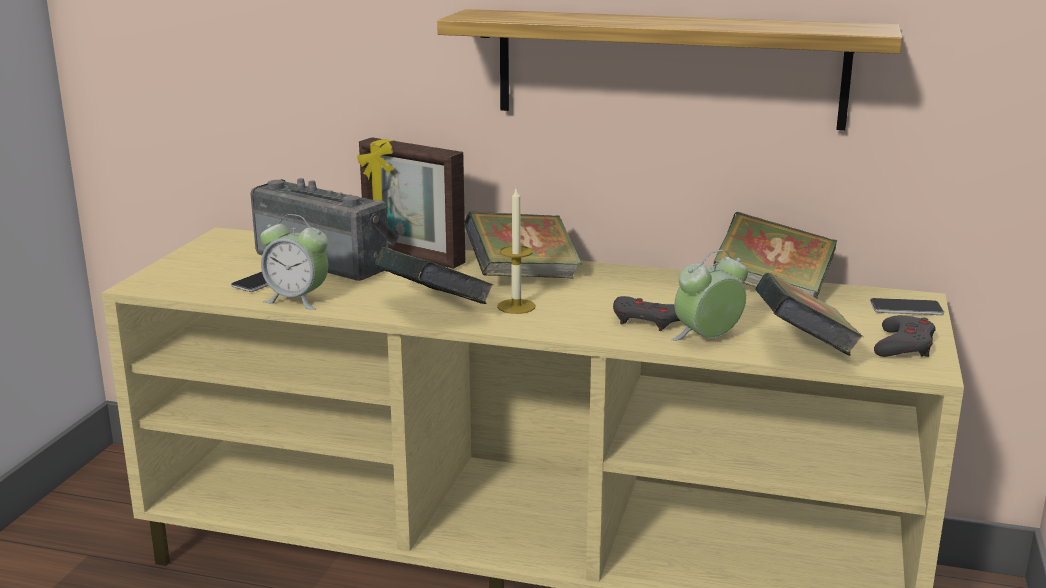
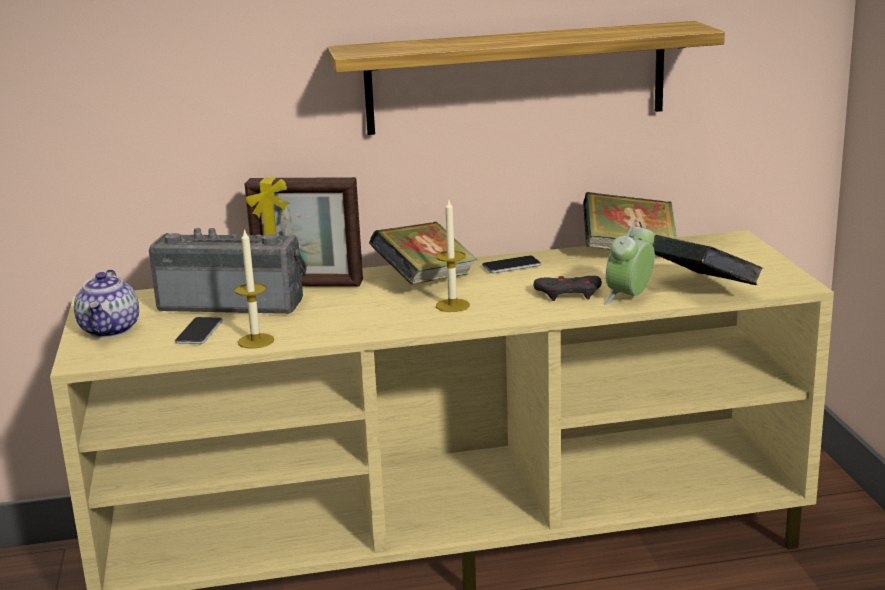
camera: 25 degrees left, 0 degrees up
alarm clock [260,214,328,310] -> candle [235,228,274,349]
book [375,247,493,304] -> none
phone [870,298,944,315] -> phone moved to [482,256,541,273]
grey game controller [874,315,936,357] -> none
none -> teapot [74,270,139,338]

